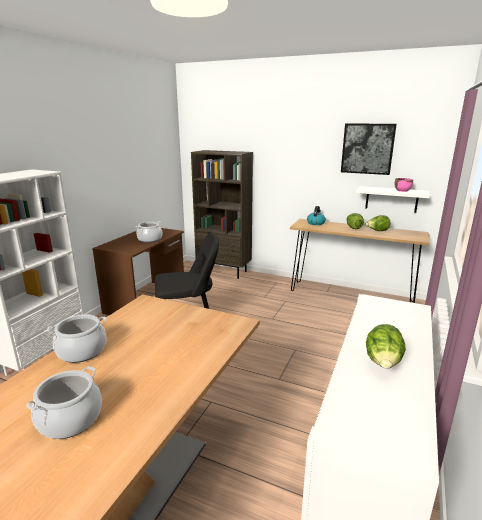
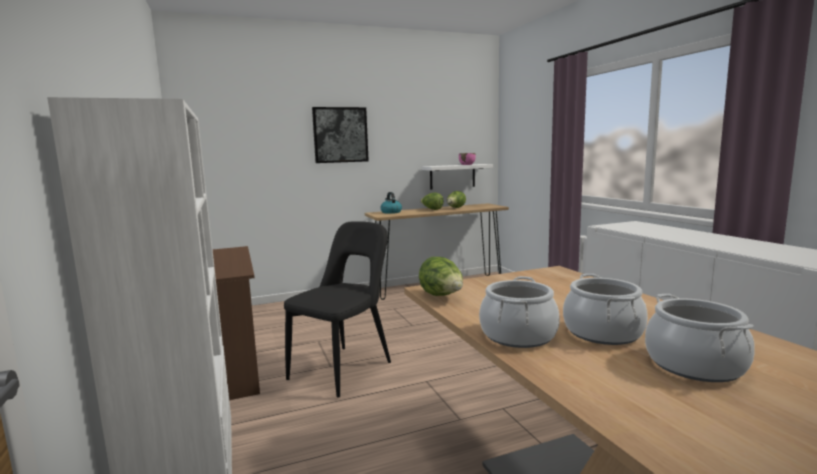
camera: 45 degrees left, 10 degrees down
cooking pot [136,221,163,242] -> cooking pot moved to [563,274,648,345]
brown bookcase [191,150,253,279] -> none
picture [341,123,397,175] -> picture moved to [312,107,369,163]
lettuce [366,324,406,369] -> lettuce moved to [419,257,463,296]

